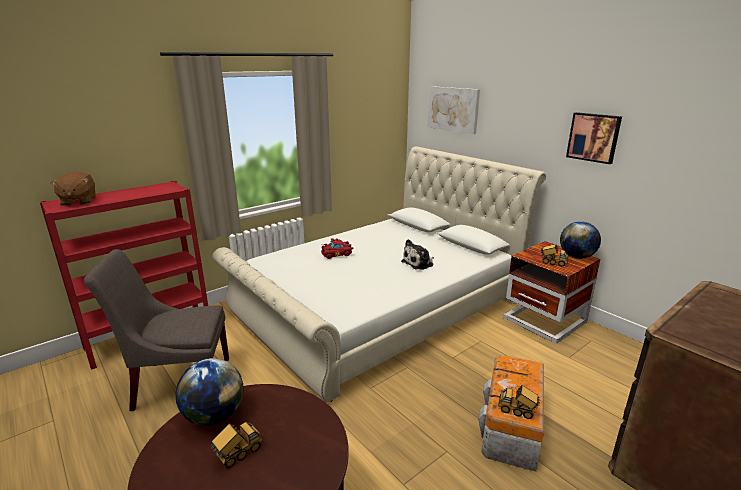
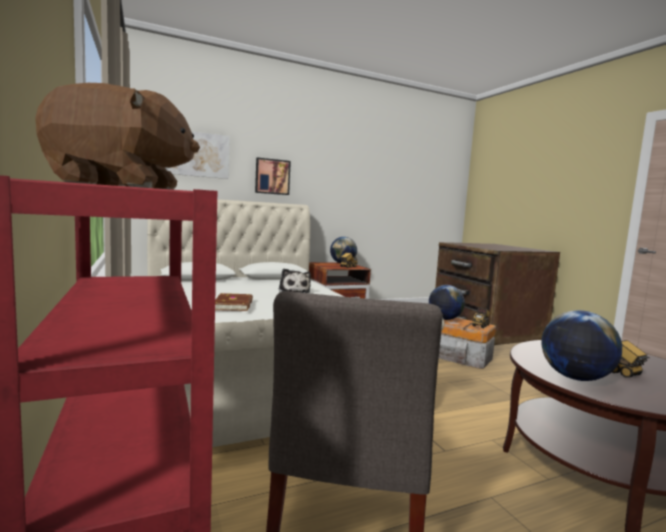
camera: 75 degrees left, 15 degrees down
red toy car [321,238,353,259] -> brown book [215,293,253,311]
picture [566,112,622,164] -> picture moved to [255,157,291,195]
none -> globe [429,285,465,320]

